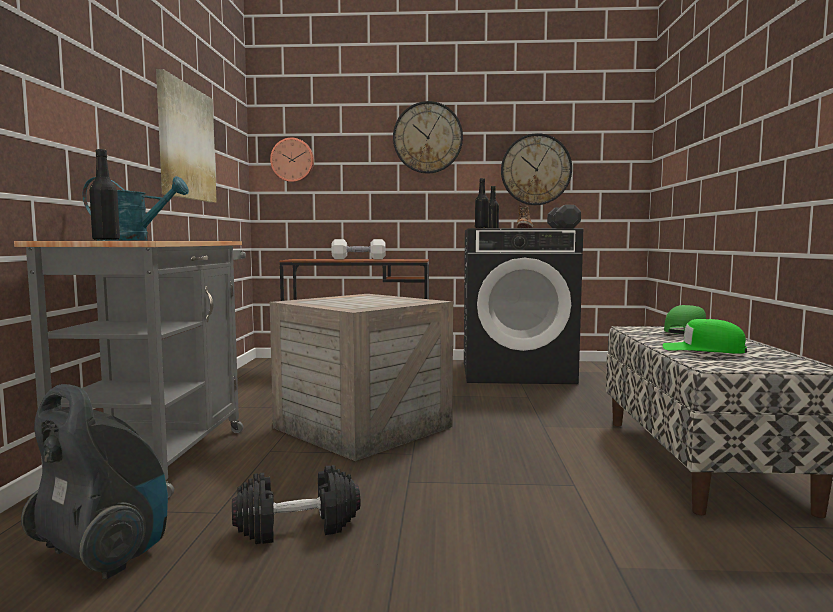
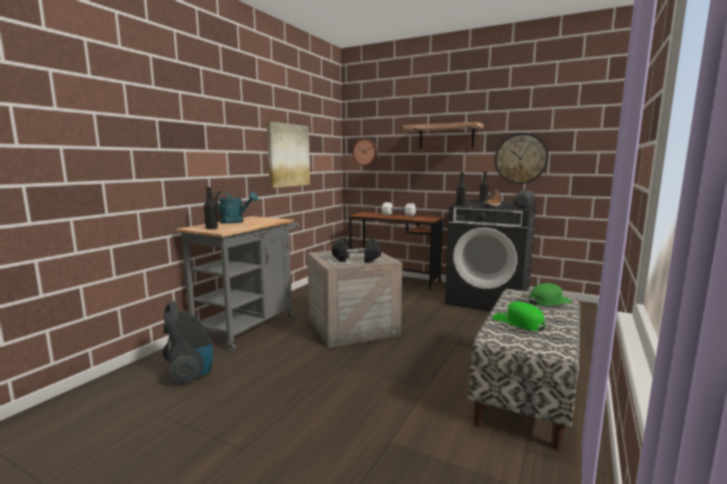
camera: 25 degrees right, 5 degrees up
black dumbbell [232,465,360,544] -> black dumbbell moved to [332,237,381,263]
wall clock [393,101,463,173] -> shelf [404,122,484,149]

